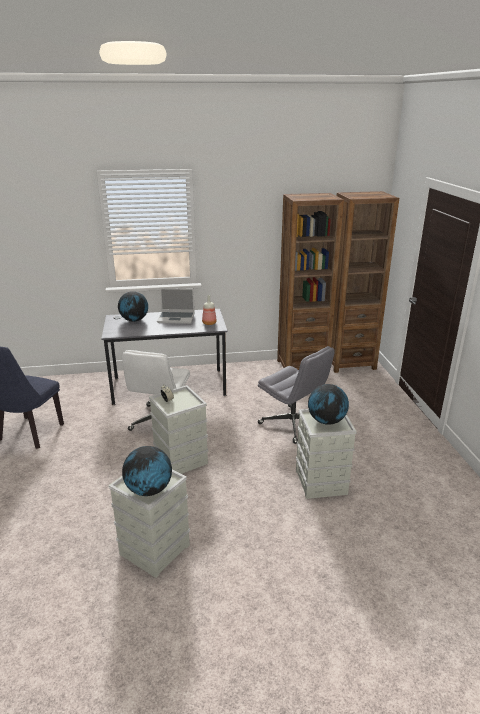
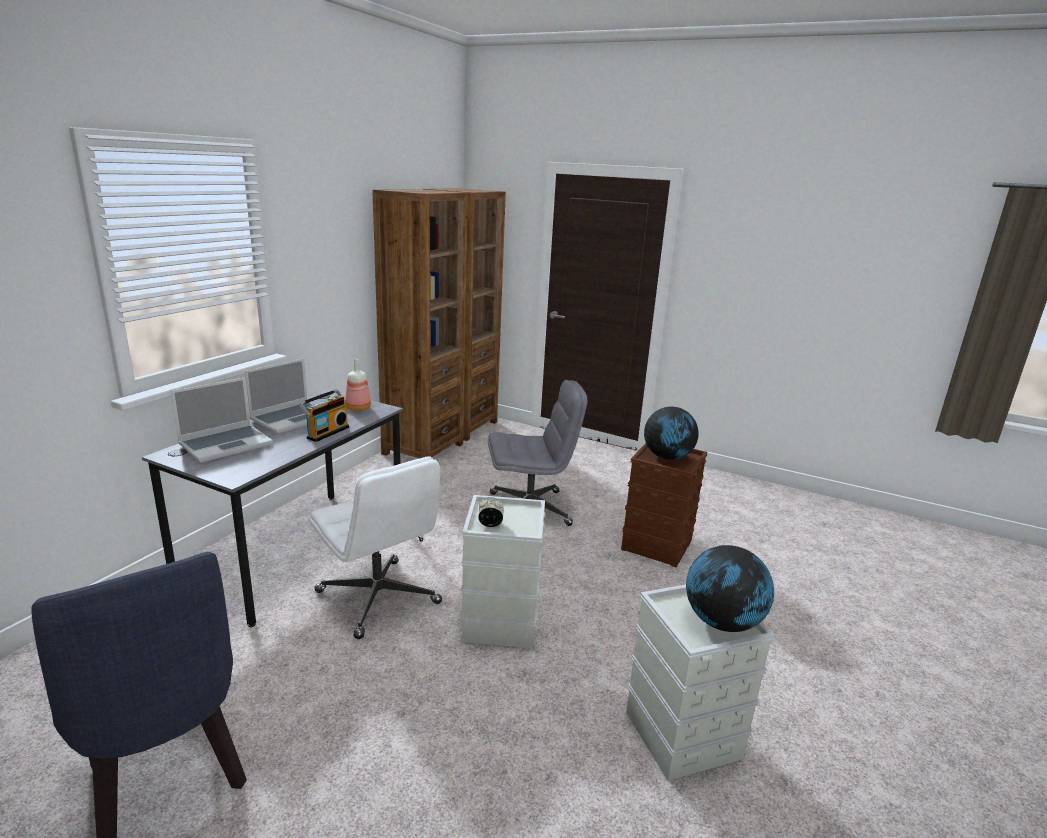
camera: 55 degrees left, 5 degrees down
globe [118,291,148,322] -> laptop [171,377,273,463]
grey storage box [296,409,357,499] -> brown storage box [621,443,708,567]
none -> radio [299,389,349,442]

